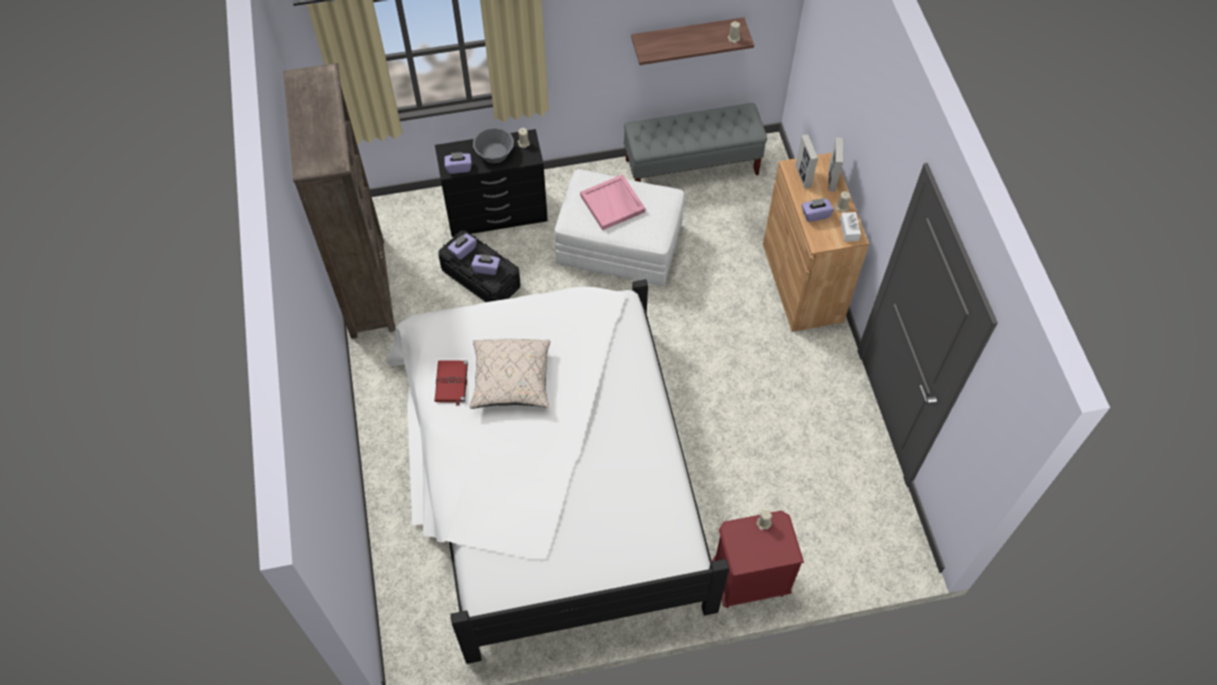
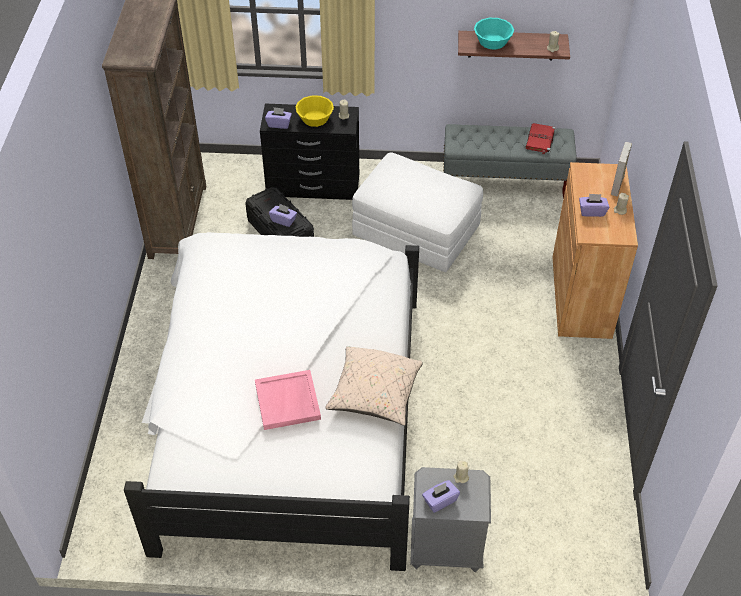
camera: 15 degrees right, 10 degrees down
red book [434,360,468,406] -> red book moved to [526,123,556,155]
purple tissue box [448,233,477,260] -> purple tissue box moved to [422,480,460,513]
beige pillow [470,339,550,409] -> beige pillow moved to [325,346,423,425]
grey bowl [473,127,514,163] -> yellow bowl [296,95,334,127]
pink tray [580,174,645,230] -> pink tray moved to [255,370,321,430]
red nightstand [712,511,804,608] -> grey nightstand [410,467,491,572]
picture frame [795,134,818,189] -> none
white tissue box [840,212,861,242] -> none
none -> turquoise bowl [474,18,514,50]

